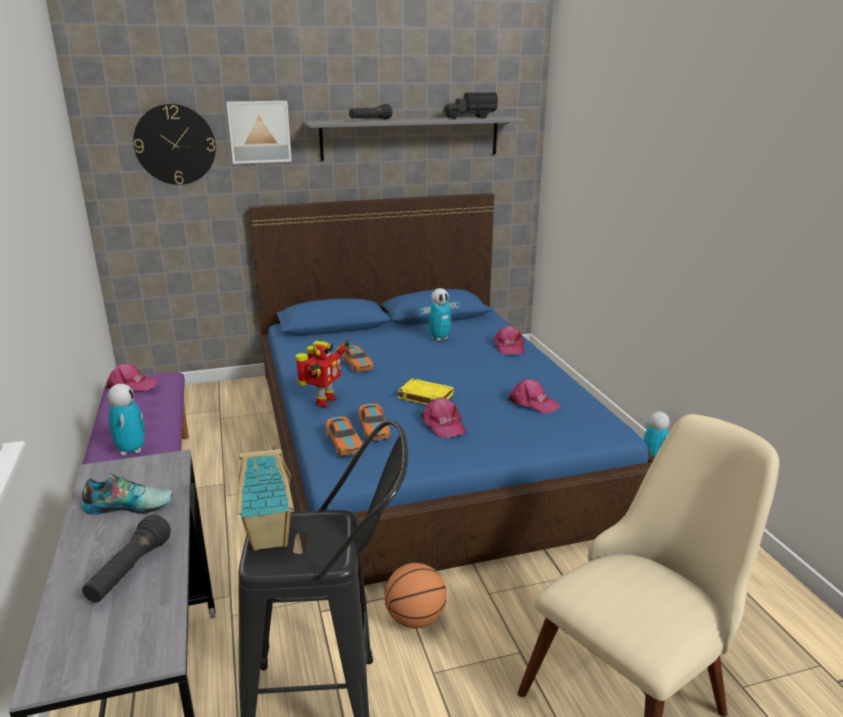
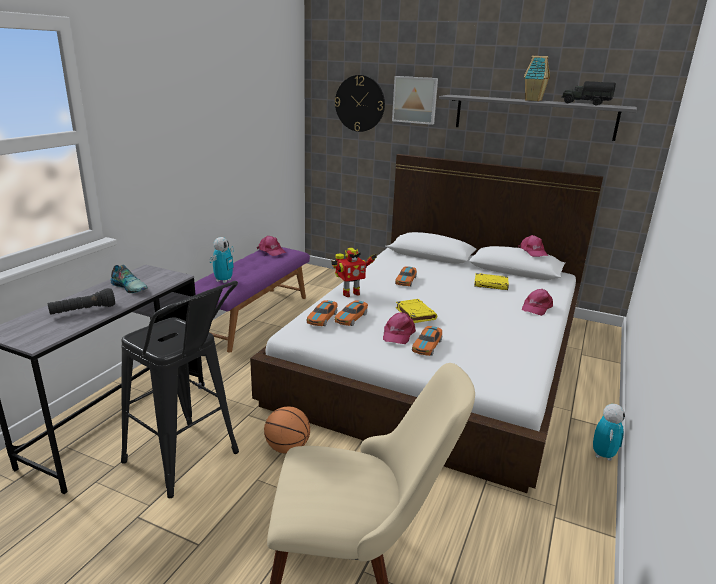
camera: 40 degrees right, 0 degrees up
toy house [237,446,293,551] -> toy house moved to [524,56,550,101]
blue bed [249,193,655,585] -> white bed [250,154,603,493]
black flashlight [349,104,392,119] -> none
toy robot [420,288,460,341] -> yellow book [474,273,509,290]
pink cap [508,379,561,414] -> pink cap moved to [518,235,548,257]
none -> toy car [412,326,442,356]

